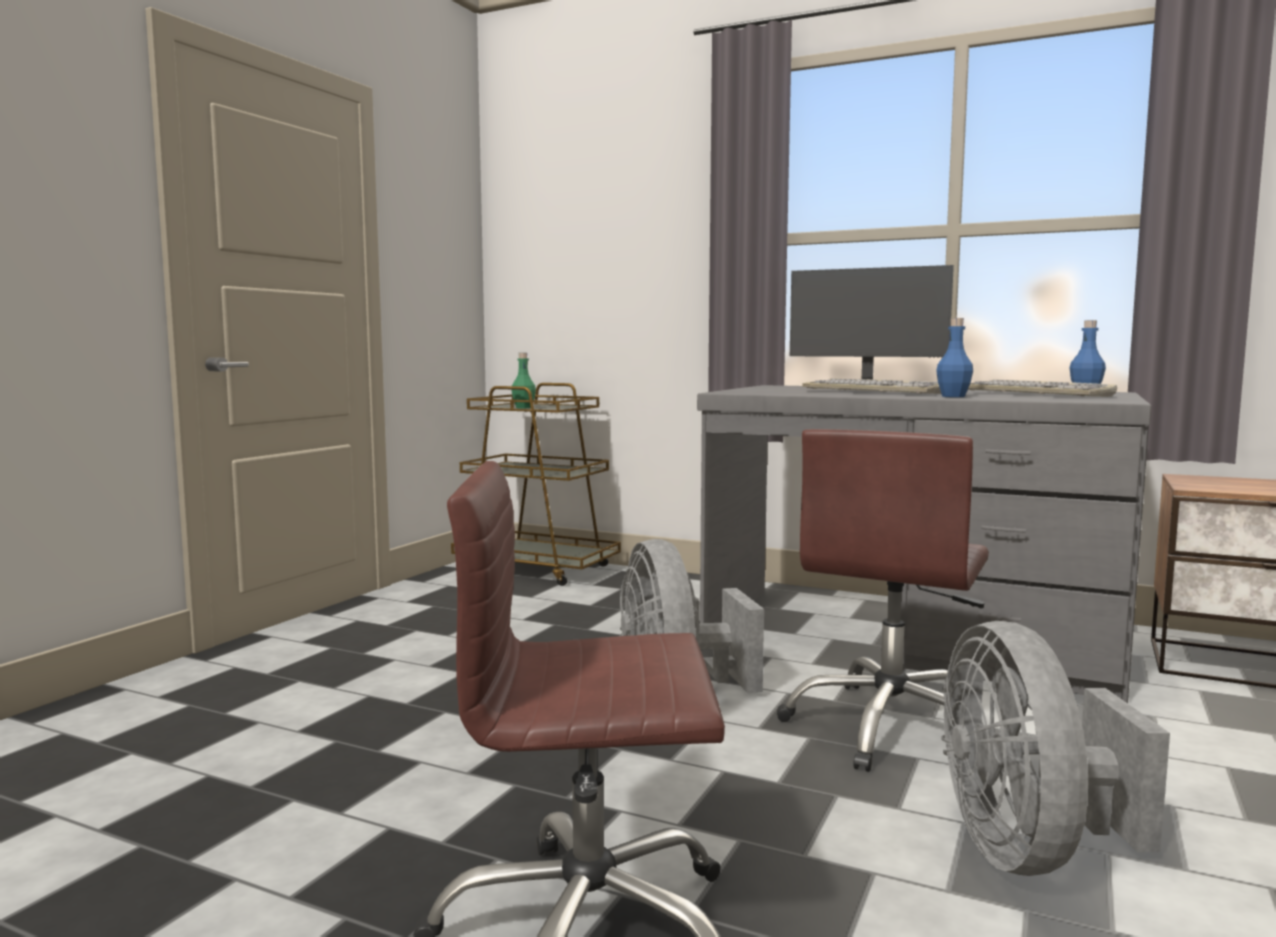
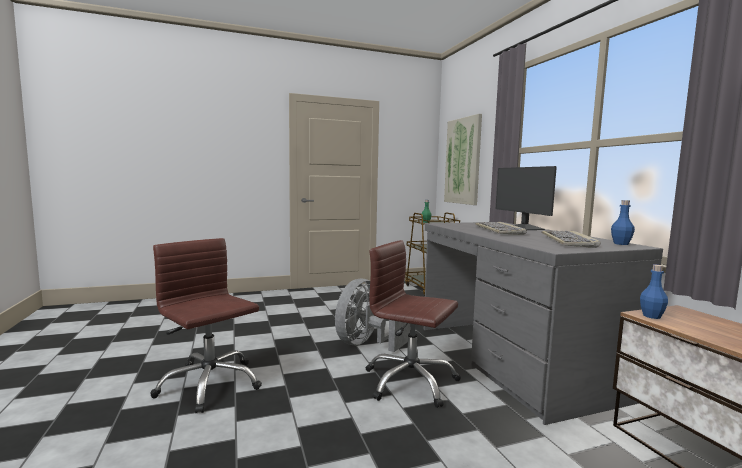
camera: 45 degrees right, 0 degrees up
brown office chair [777,429,989,772] -> brown office chair turned 45 degrees clockwise [366,240,461,408]
blue bottle [936,318,973,397] -> blue bottle moved to [640,265,668,319]
grey fan [942,621,1170,876] -> none
none -> picture [444,114,482,205]

